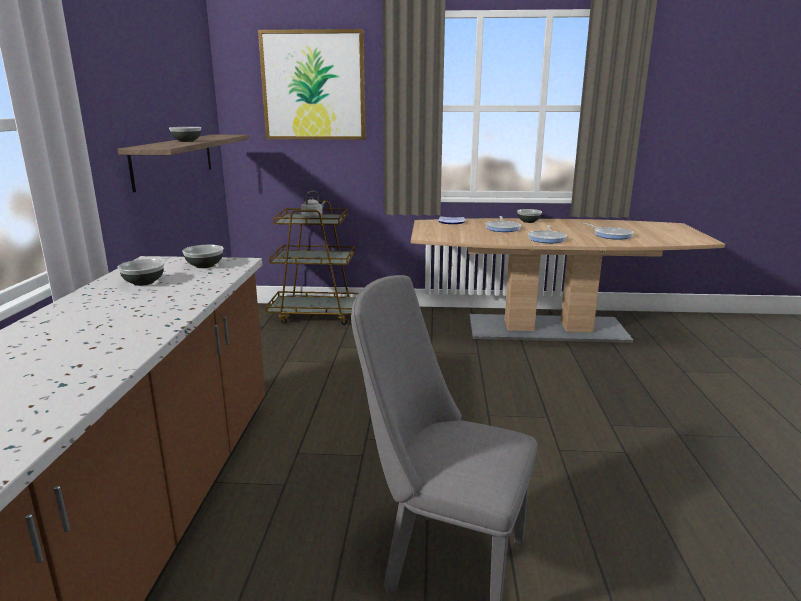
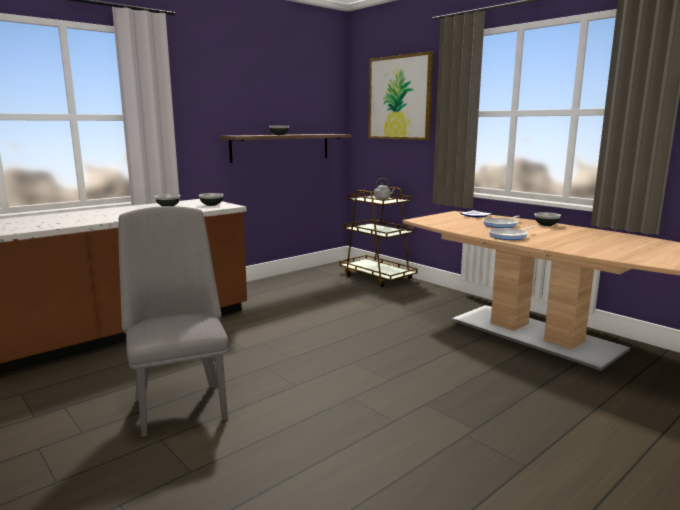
camera: 45 degrees right, 5 degrees down
frying pan [583,223,634,240] -> none

